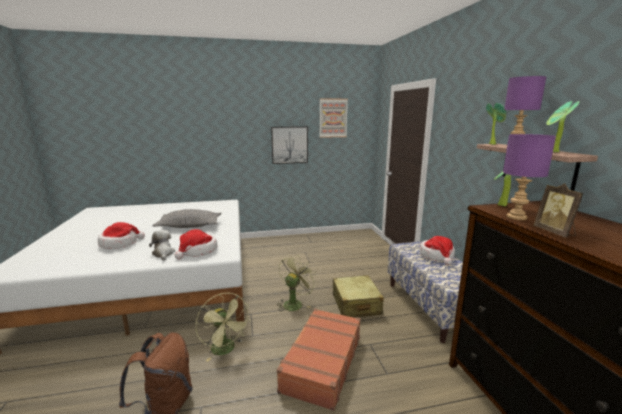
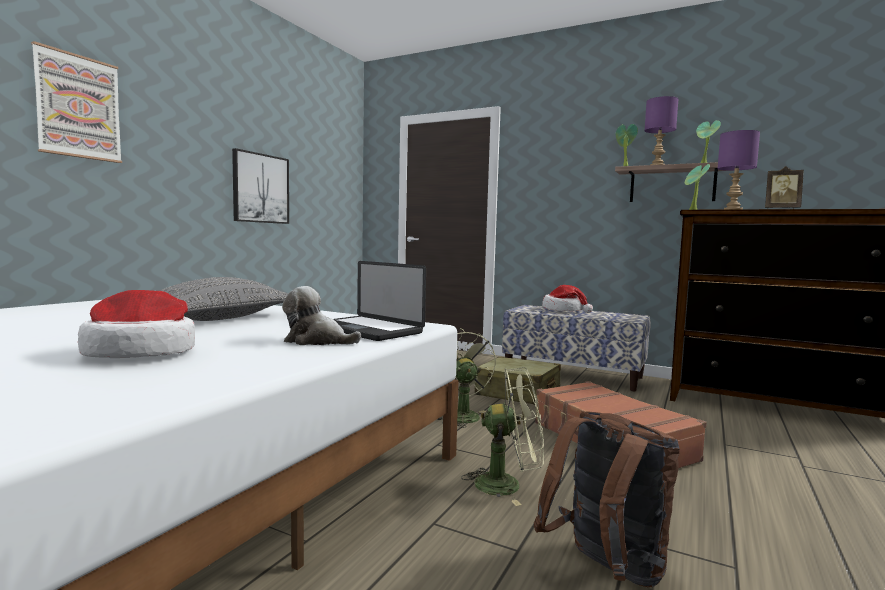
camera: 50 degrees left, 10 degrees down
hat [175,229,218,259] -> laptop [333,261,426,341]
picture [320,98,348,138] -> picture moved to [31,41,122,163]

